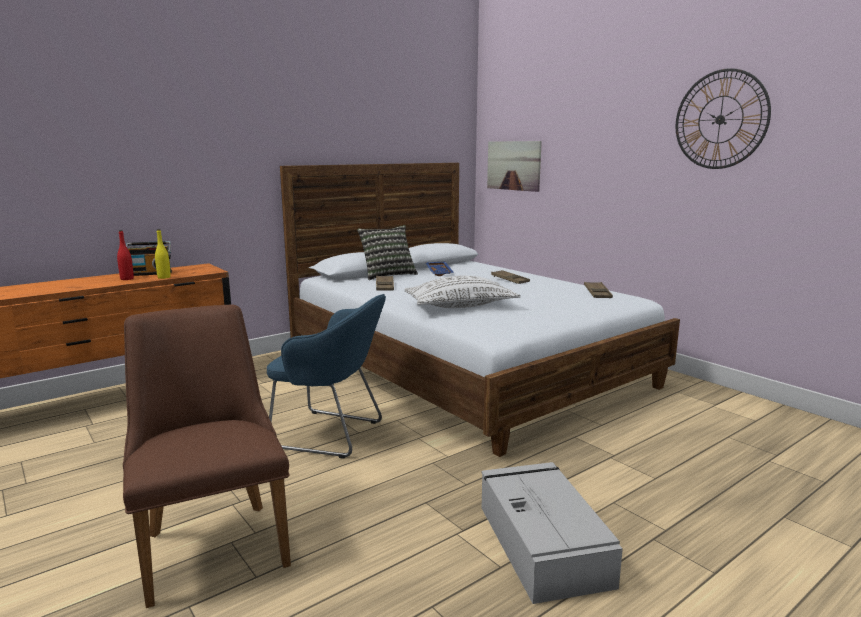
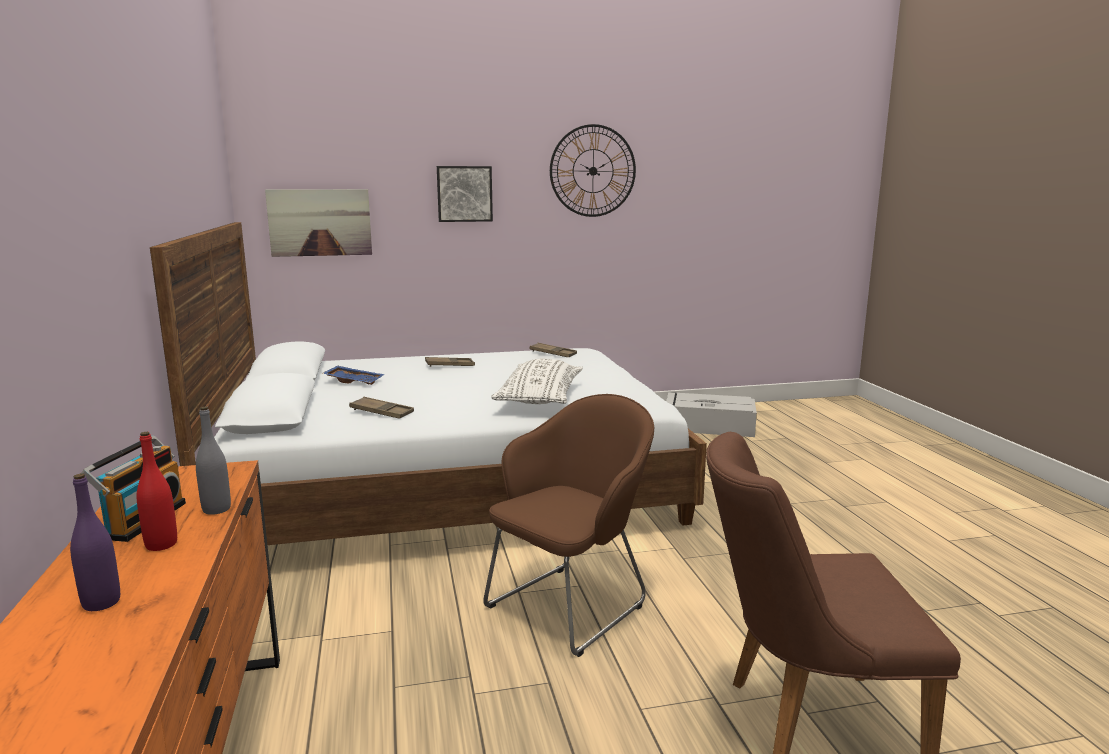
camera: 65 degrees left, 0 degrees up
yellow bottle [155,229,171,279] -> grey bottle [196,407,231,515]
blue armchair [267,294,386,458] -> brown armchair [483,394,654,657]
pillow [357,225,418,280] -> none
grey storage box [481,462,623,604] -> grey storage box moved to [666,392,757,437]
none -> purple bottle [70,474,120,611]
none -> picture [437,166,493,222]

